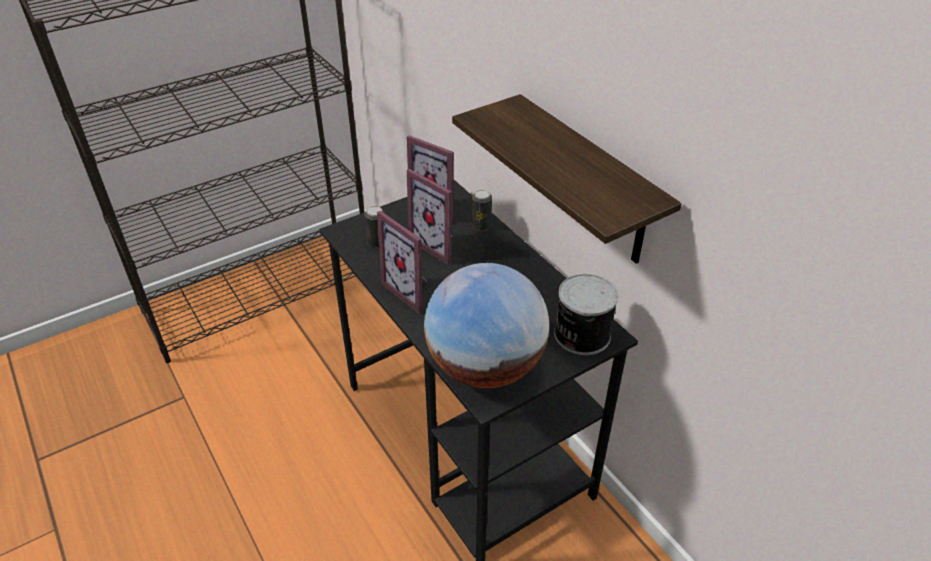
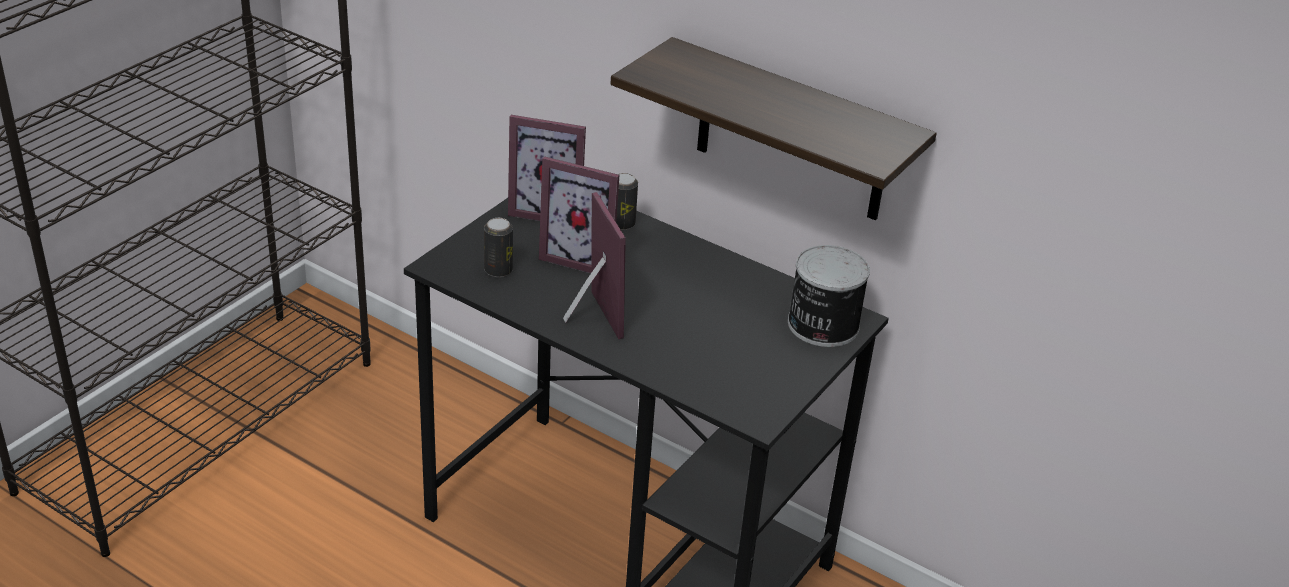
camera: 25 degrees left, 5 degrees down
picture frame [377,211,428,314] -> picture frame turned 135 degrees counterclockwise [563,192,626,339]
globe [424,263,549,388] -> none

